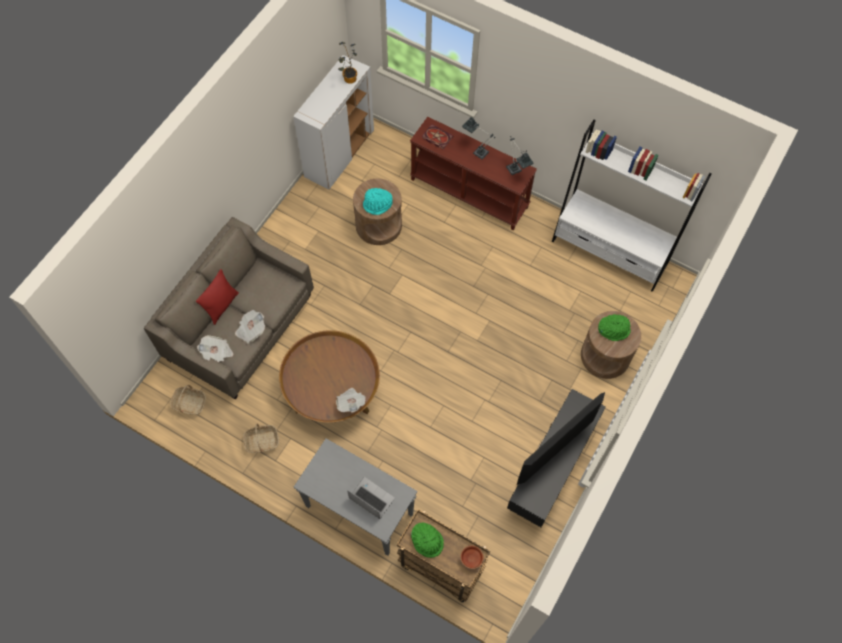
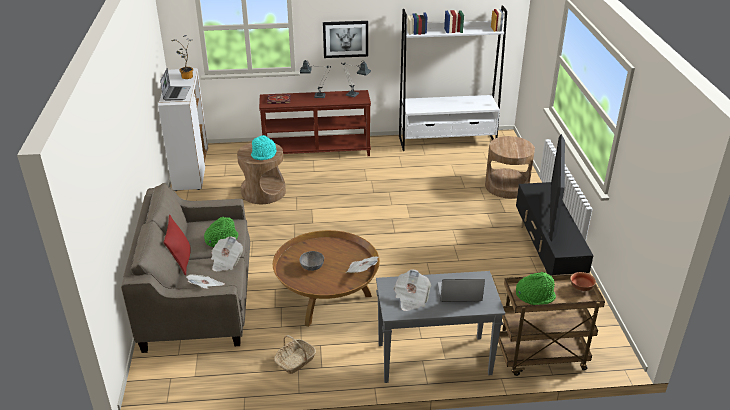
camera: 35 degrees left, 30 degrees down
basket [170,385,206,415] -> none
green hat [598,314,631,341] -> green hat moved to [204,217,238,247]
none -> laptop [160,68,191,100]
none -> grey bowl [299,251,324,271]
none -> picture [323,21,368,58]
none -> newspaper [394,269,431,311]

